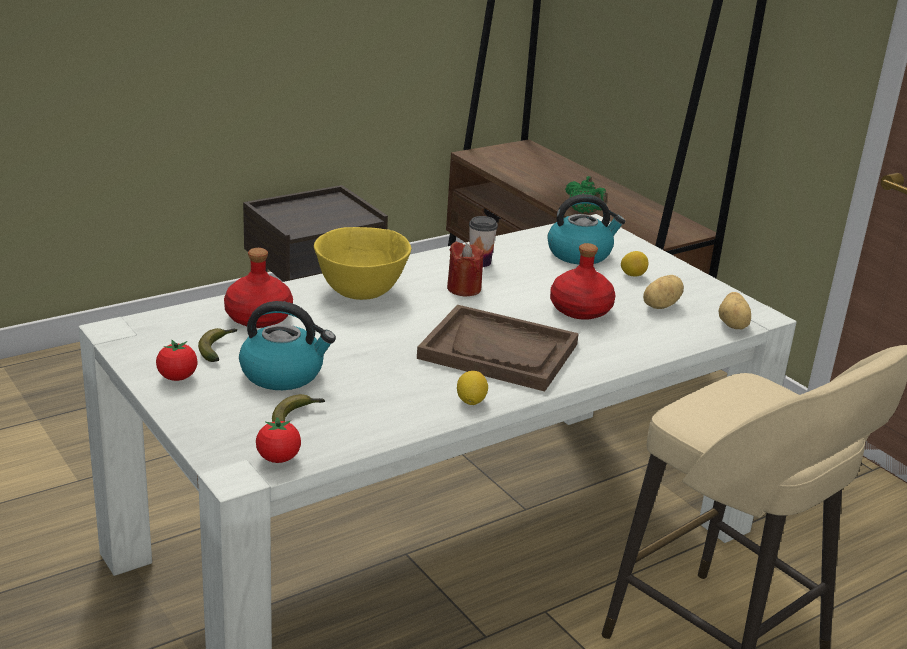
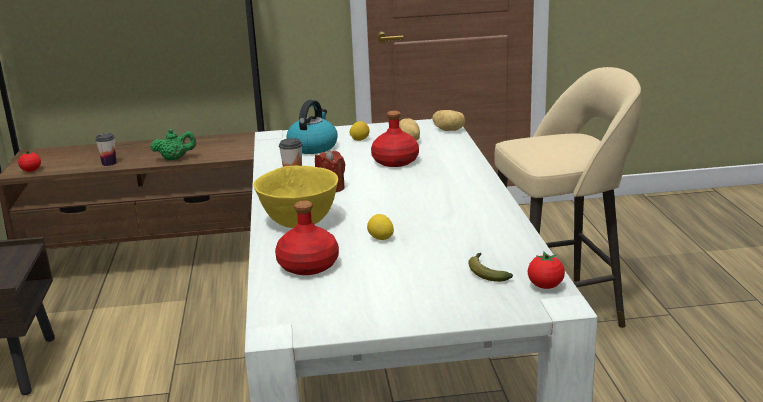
camera: 60 degrees left, 5 degrees down
tomato [156,340,198,381] -> tomato moved to [18,150,41,172]
banana [198,328,237,362] -> none
kettle [239,301,336,390] -> none
brown tray [417,304,579,392] -> none
lemon [457,371,488,405] -> lemon moved to [367,214,394,240]
none -> cup [95,133,116,166]

